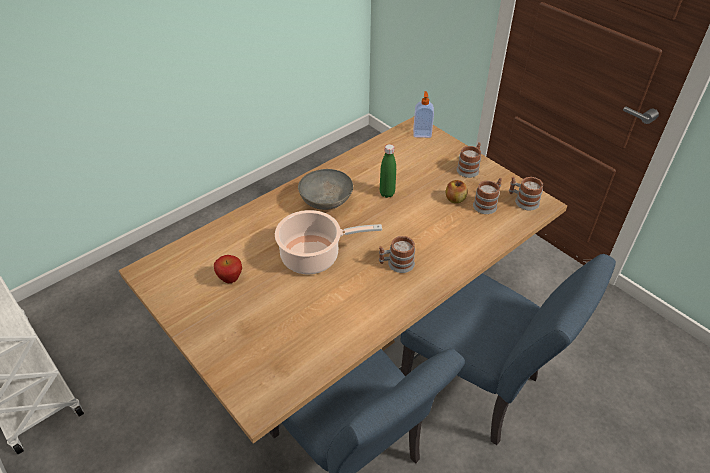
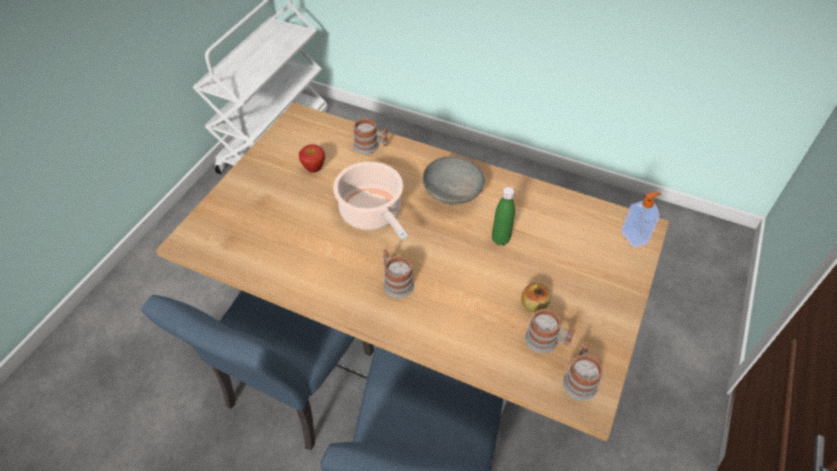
camera: 65 degrees right, 5 degrees up
mug [457,142,481,178] -> mug moved to [353,118,388,154]

